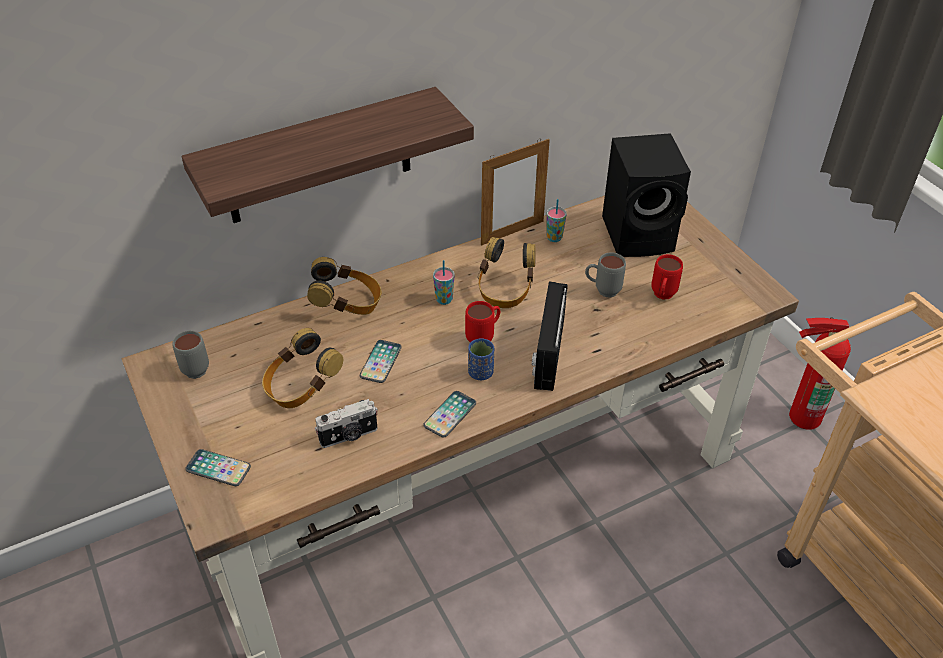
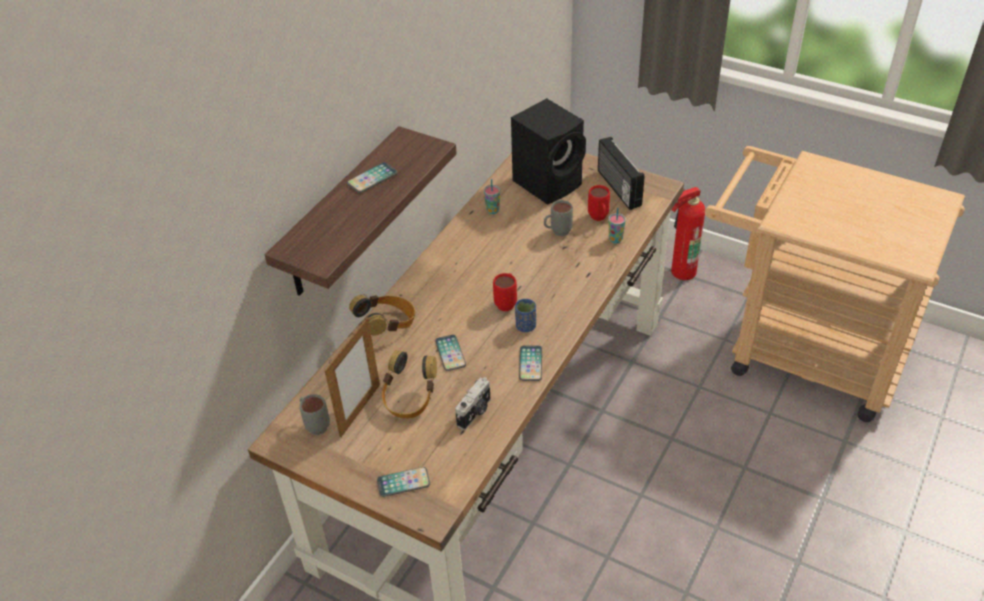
camera: 30 degrees left, 0 degrees up
cup [433,260,454,305] -> cup moved to [608,208,626,243]
headphones [478,237,536,308] -> none
picture frame [481,139,550,246] -> picture frame moved to [325,317,380,438]
radio [532,282,568,391] -> radio moved to [598,137,645,210]
none -> phone [347,162,397,193]

